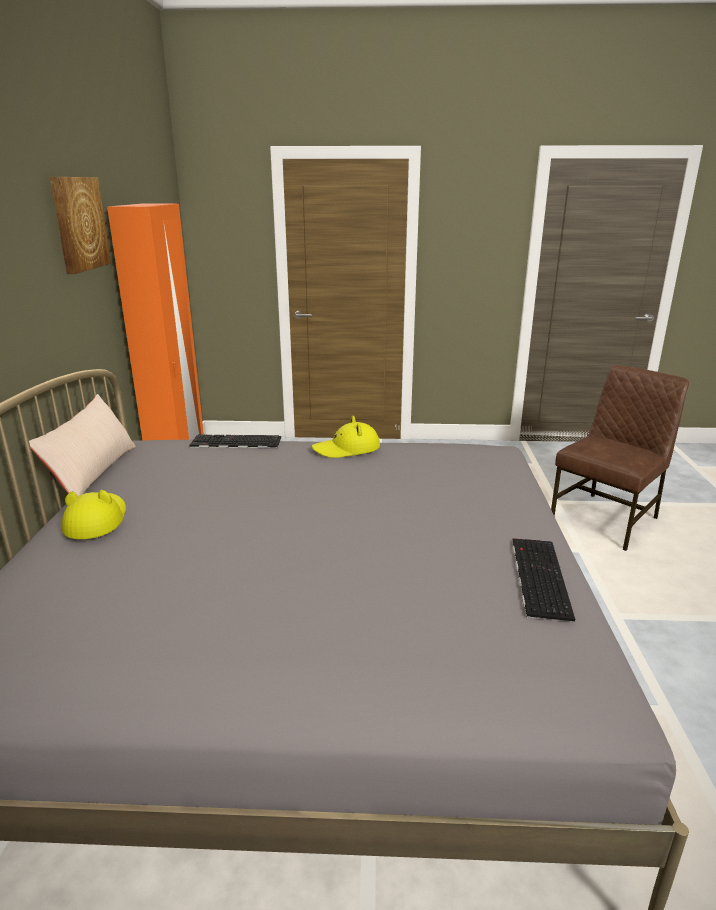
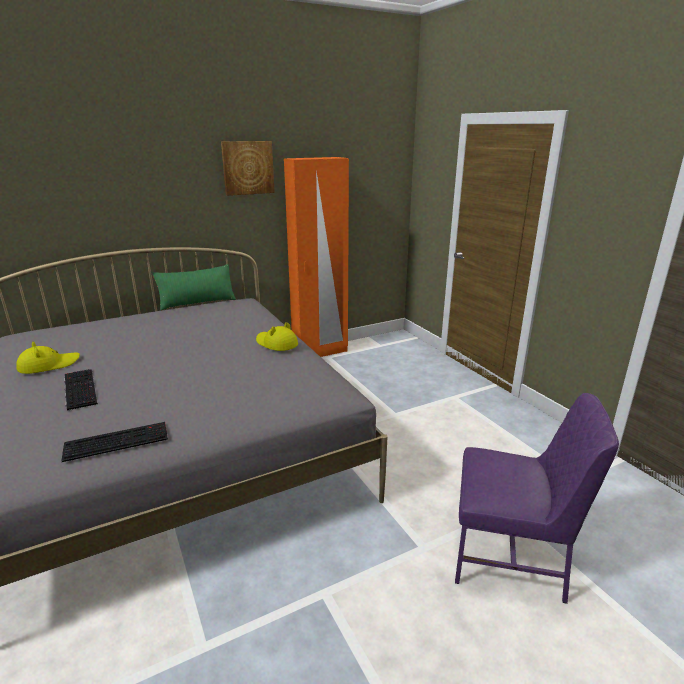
camera: 60 degrees right, 0 degrees up
beige pillow [29,394,136,496] -> green pillow [153,264,236,311]
yellow hat [62,490,126,539] -> yellow hat moved to [16,341,80,374]
keyboard [189,434,281,448] -> keyboard moved to [64,369,98,411]
brown chair [551,365,689,551] -> purple chair [455,393,619,604]

